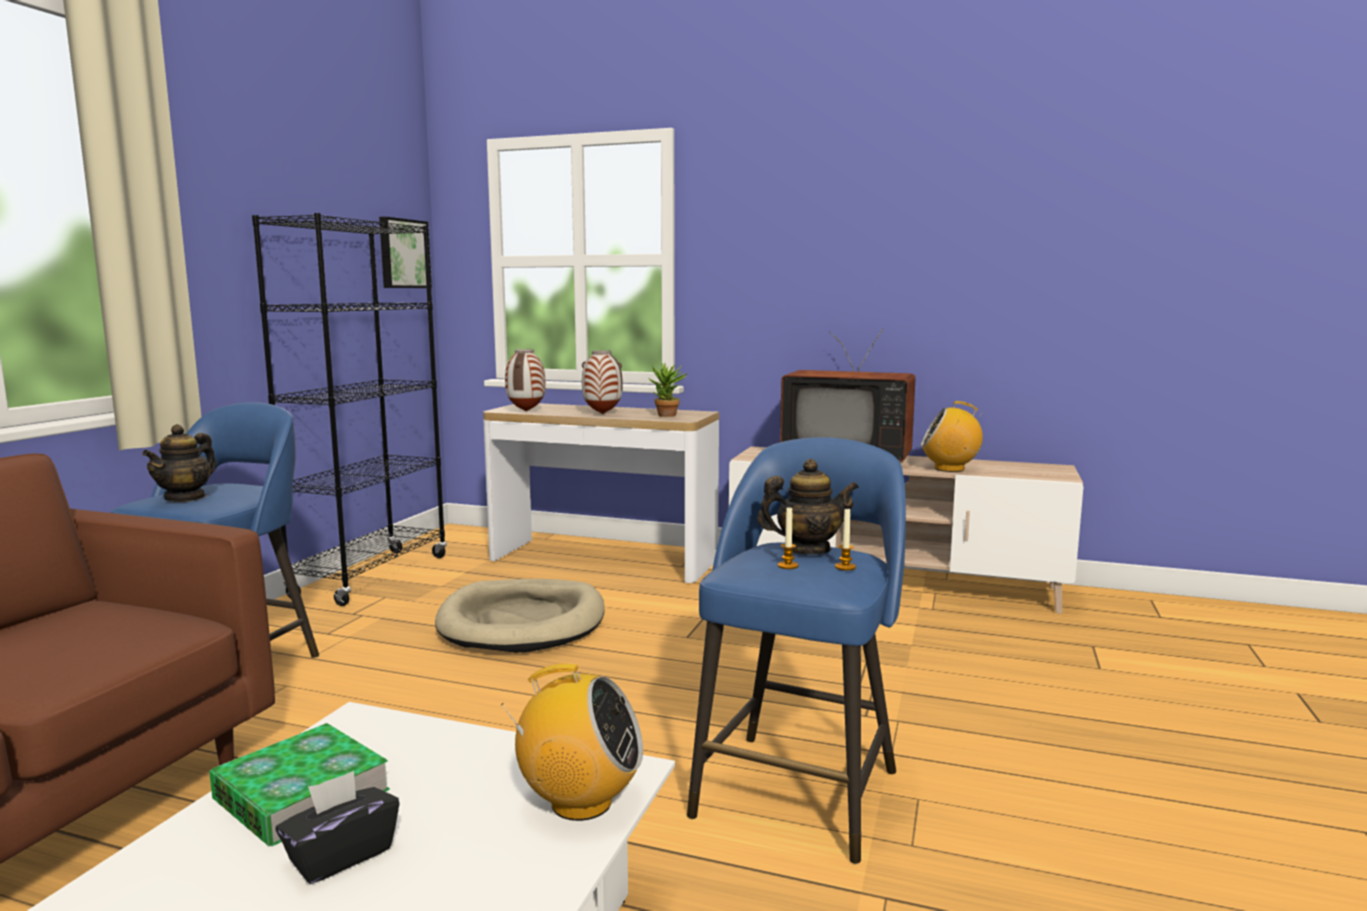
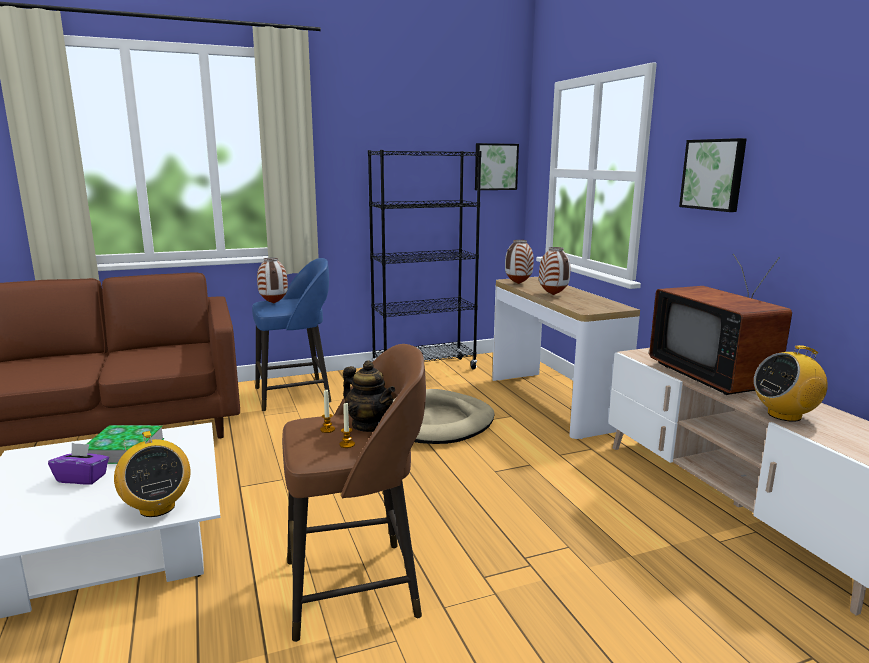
camera: 50 degrees right, 5 degrees up
teapot [142,424,217,502] -> vase [257,257,288,304]
black tissue box [276,771,399,884] -> purple tissue box [48,443,109,485]
potted plant [649,363,687,417] -> none
blue stool [687,437,906,864] -> brown stool [282,344,426,642]
radio [921,401,983,472] -> radio turned 75 degrees counterclockwise [754,345,828,422]
none -> picture [679,138,747,212]

